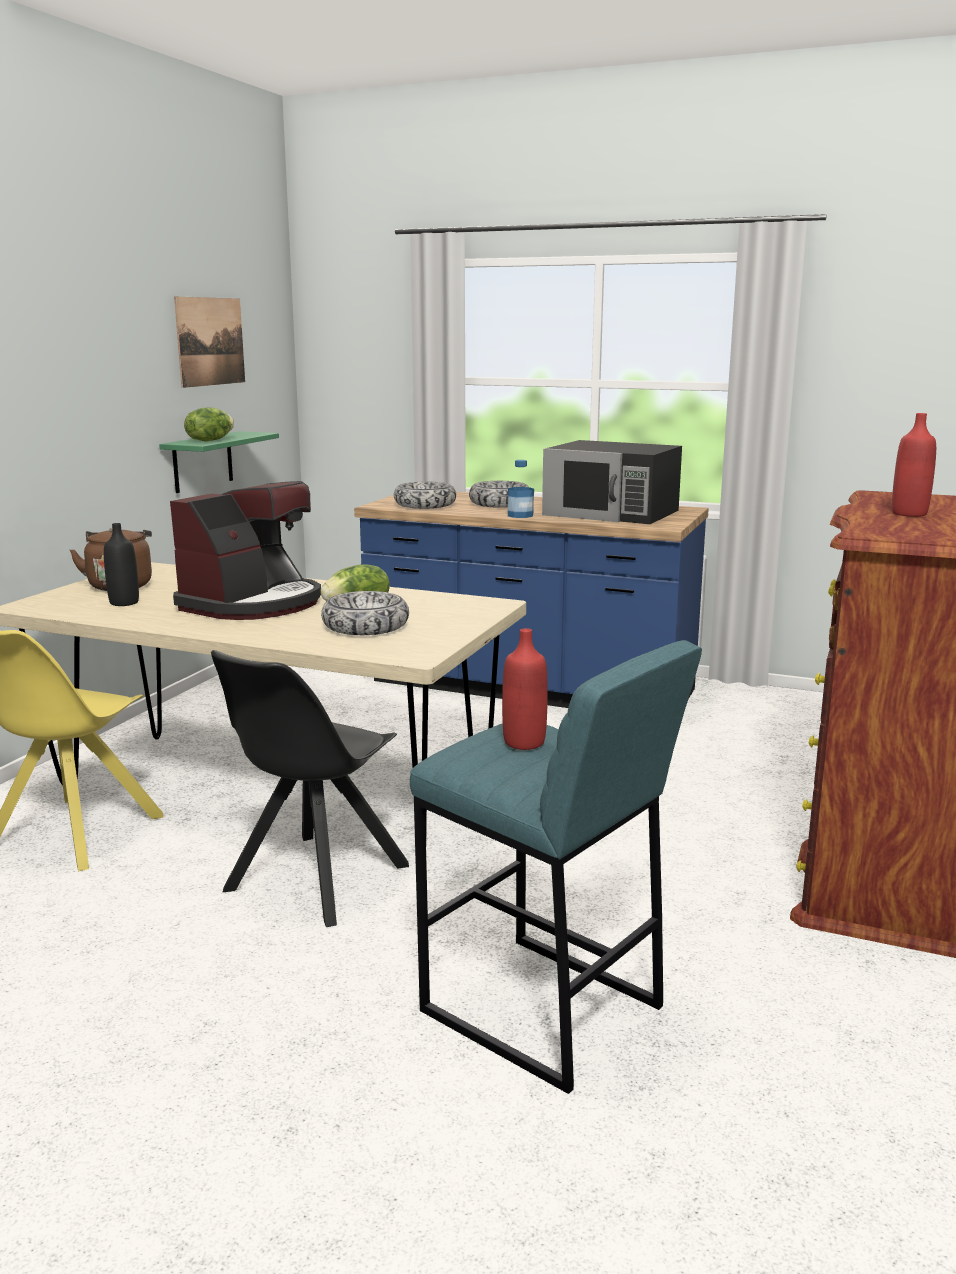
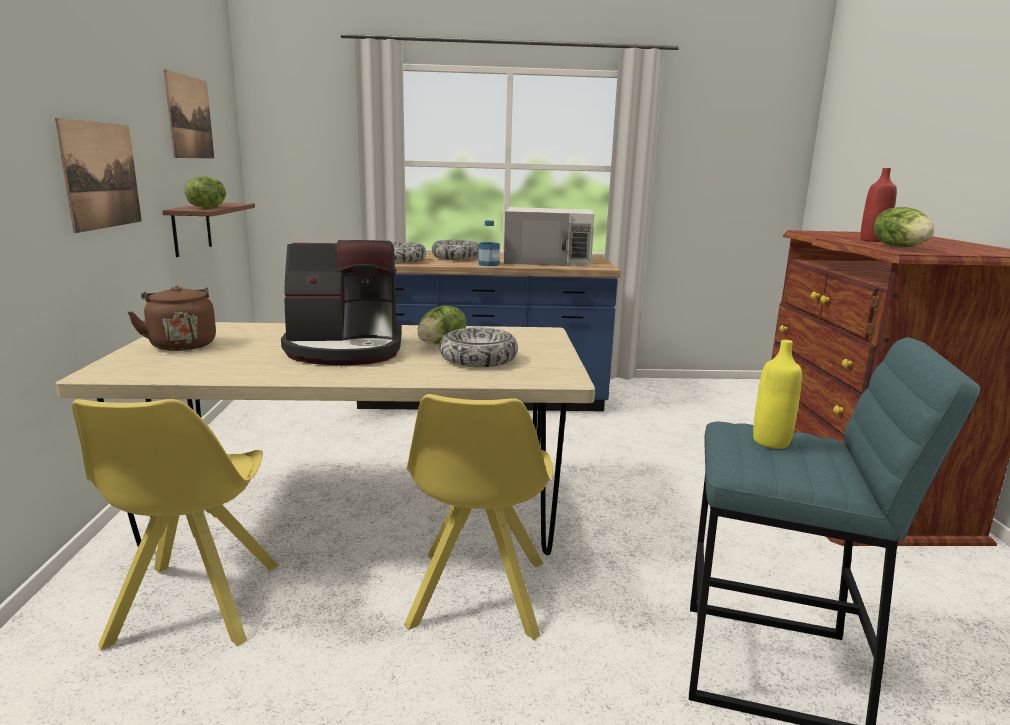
camera: 25 degrees left, 0 degrees up
black bottle [104,523,139,606] -> none
green shelf [159,431,279,493] -> brown shelf [162,203,255,257]
coffee machine [170,481,321,620] -> coffee machine turned 75 degrees clockwise [281,240,402,365]
black chair [211,650,409,927] -> yellow chair [404,394,553,640]
red bottle [502,628,548,750] -> yellow bottle [753,340,802,448]
black microwave [542,440,682,524] -> white microwave [504,207,594,266]
none -> picture [55,118,142,233]
none -> lettuce [874,207,934,247]

